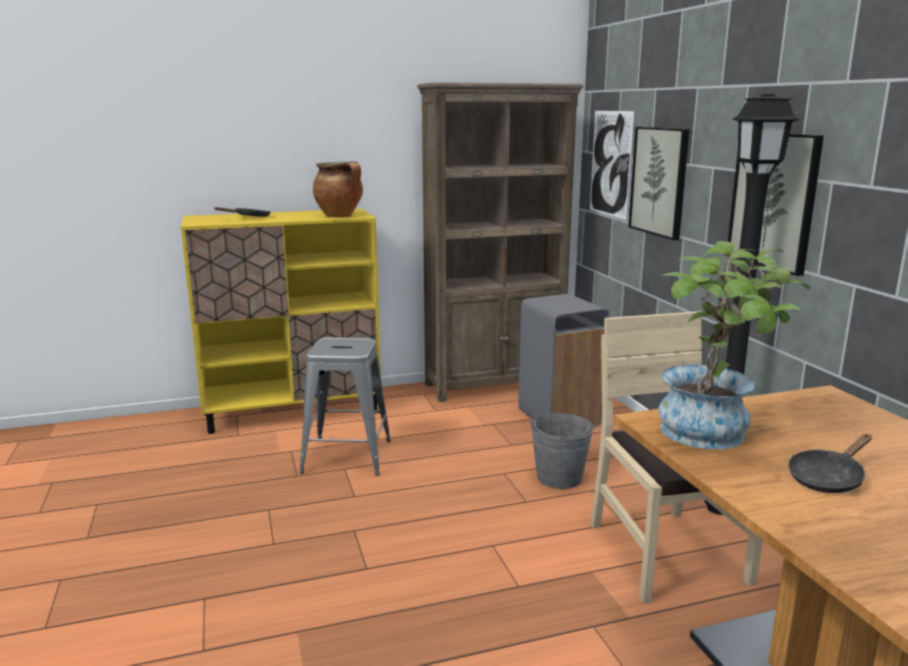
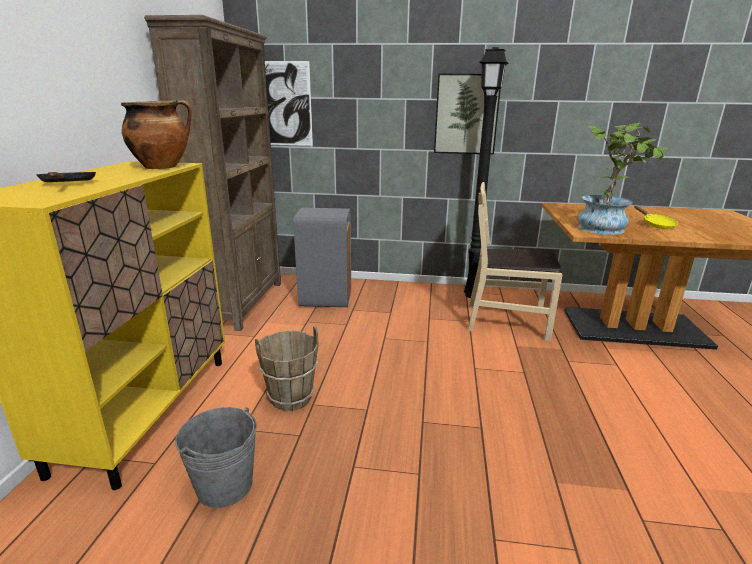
camera: 65 degrees left, 5 degrees up
grey stool [299,337,391,476] -> brown bucket [255,327,319,411]
grey bucket [530,413,595,489] -> grey bucket moved to [175,407,257,508]
picture [628,127,690,240] -> none
black frying pan [788,434,872,493] -> yellow frying pan [634,206,678,229]

